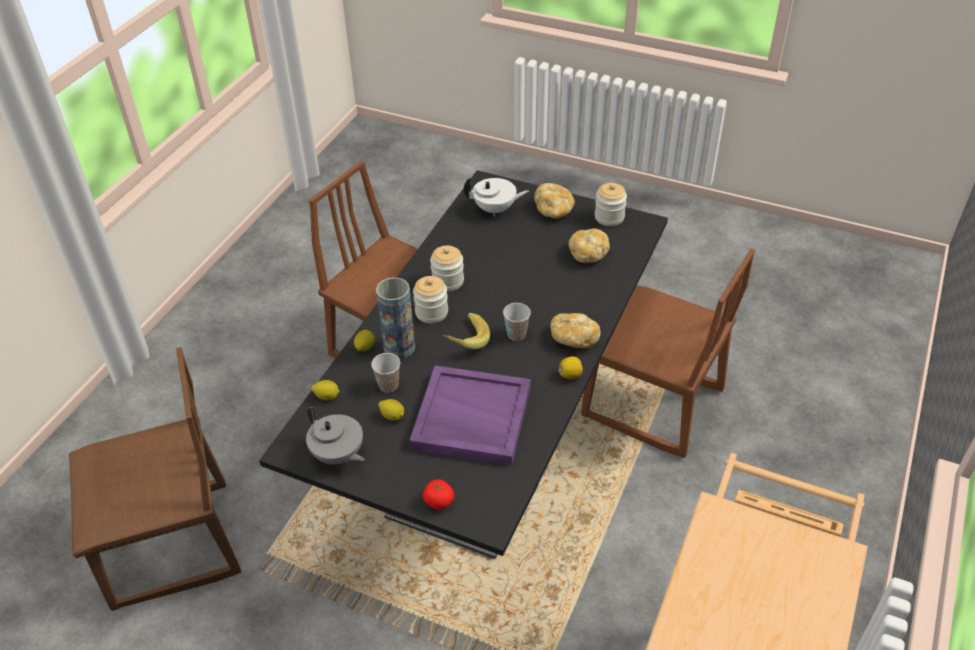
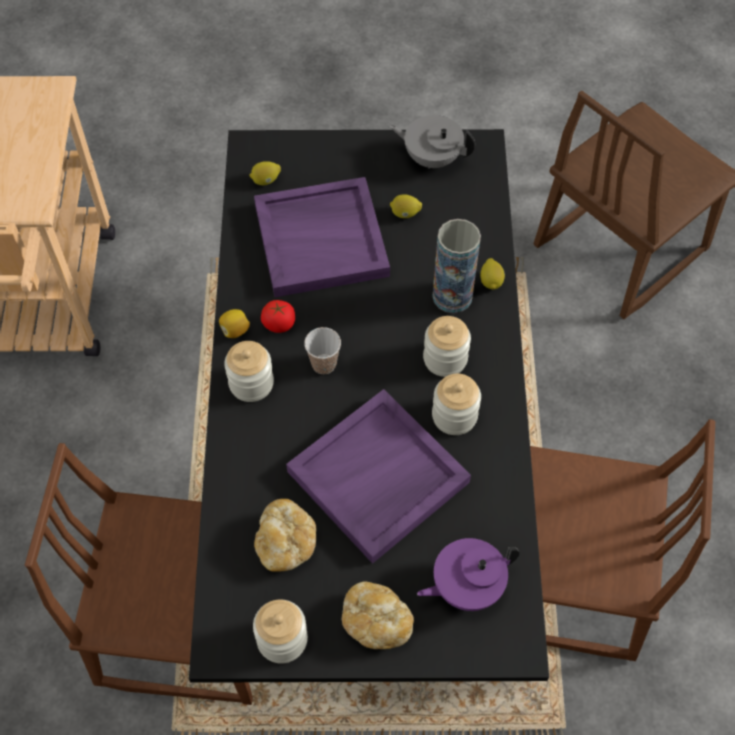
camera: 155 degrees right, 15 degrees up
lemon [311,380,340,400] -> lemon moved to [250,161,281,185]
cup [371,353,400,393] -> none
tomato [423,479,454,510] -> tomato moved to [261,300,295,333]
banana [443,313,490,349] -> none
white teapot [464,177,529,217] -> purple teapot [417,538,519,611]
bread [550,313,601,348] -> jar [224,341,274,402]
none -> purple tray [286,389,471,564]

